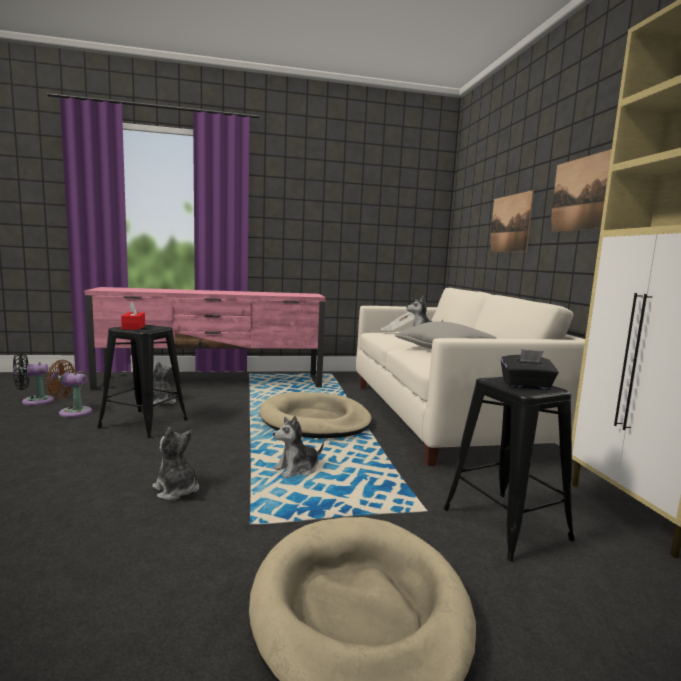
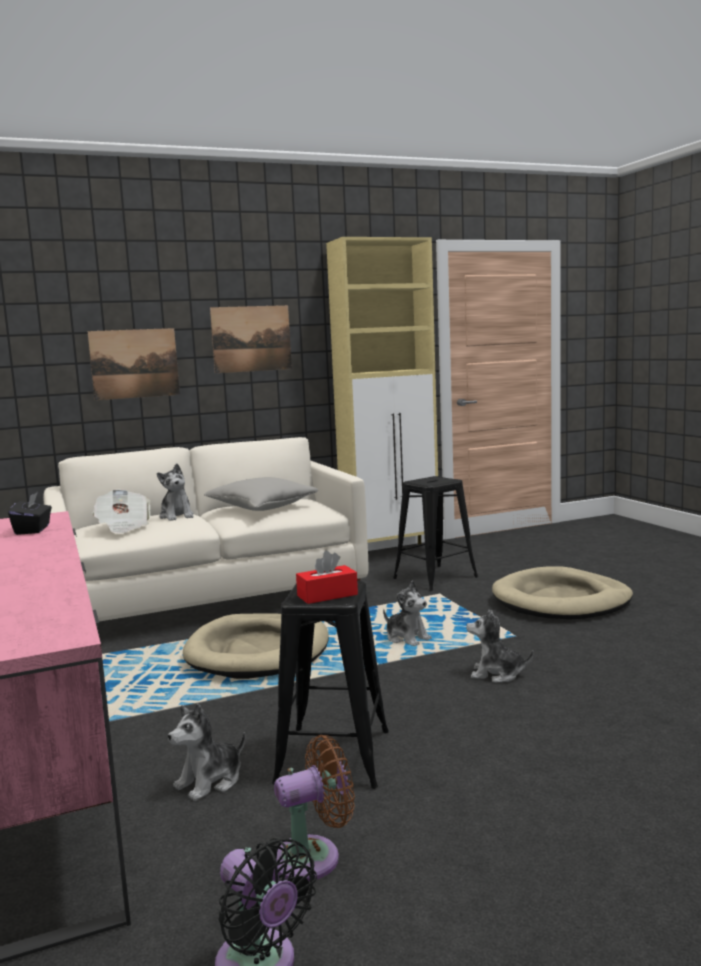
camera: 100 degrees left, 0 degrees up
brown fan [45,360,92,418] -> brown fan turned 105 degrees counterclockwise [274,735,355,881]
plush toy [152,427,199,500] -> plush toy turned 75 degrees clockwise [466,610,534,683]
black tissue box [501,349,559,390] -> black tissue box moved to [8,492,52,535]

